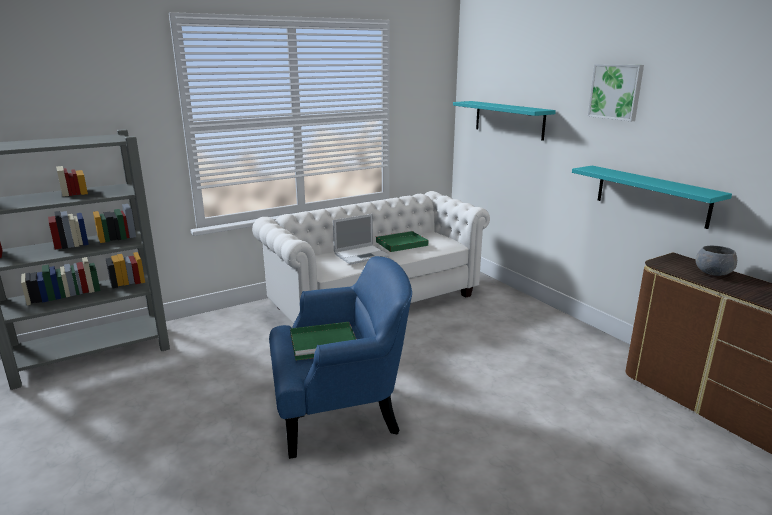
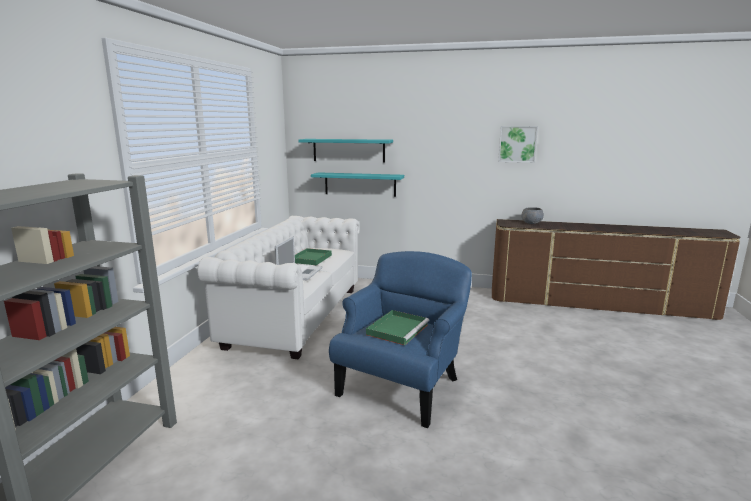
camera: 45 degrees left, 5 degrees down
turquoise shelf [572,166,732,229] -> turquoise shelf moved to [311,172,404,197]
picture [588,64,644,121] -> picture moved to [498,126,538,163]

